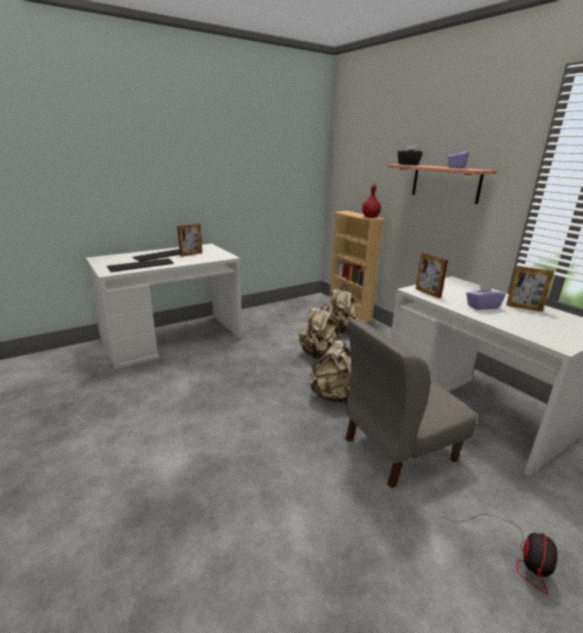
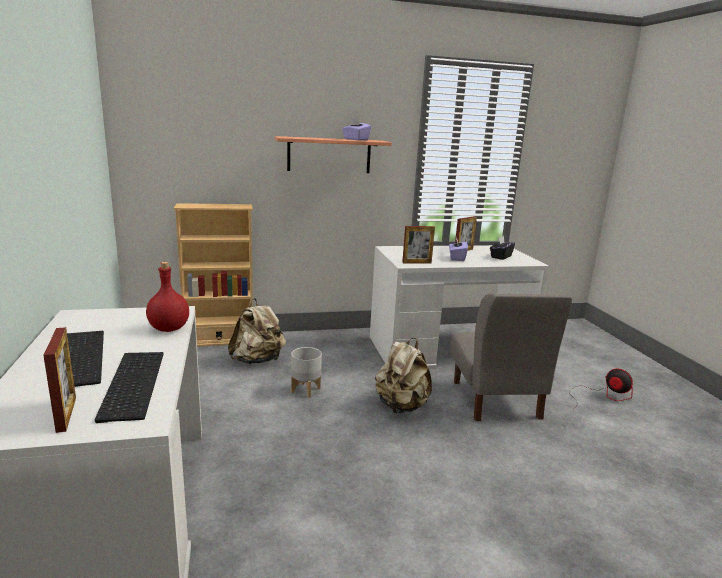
camera: 70 degrees left, 5 degrees down
picture frame [177,224,202,256] -> picture frame moved to [43,327,76,433]
beige backpack [299,304,339,359] -> grey planter [291,347,322,398]
red bottle [362,184,381,218] -> red bottle moved to [146,262,189,332]
black tissue box [398,145,423,165] -> black tissue box moved to [490,236,515,260]

